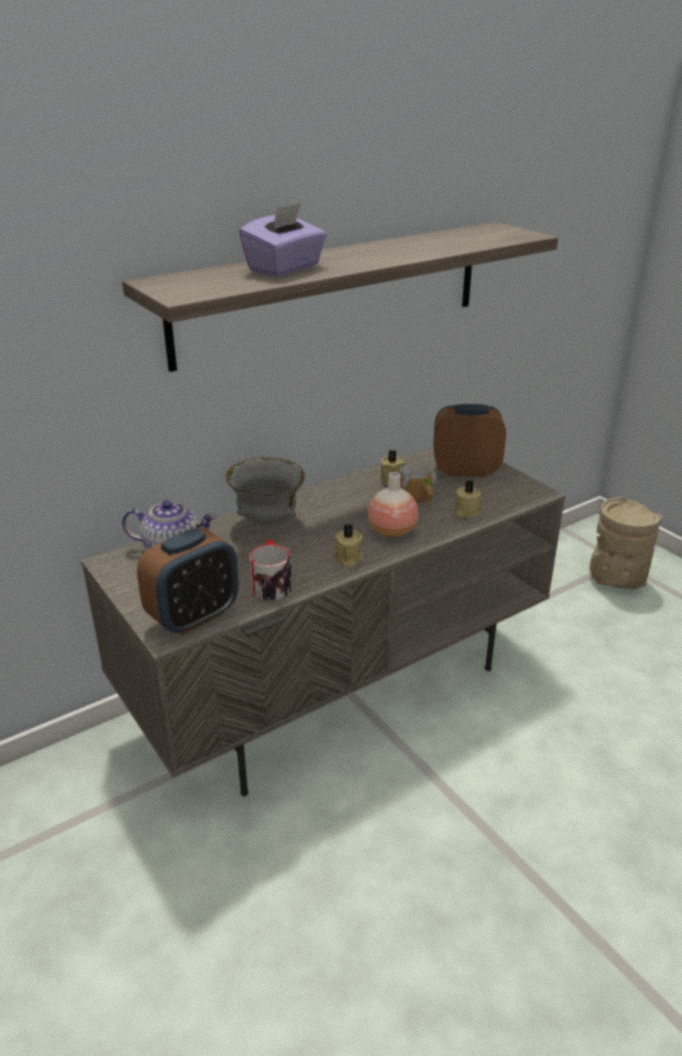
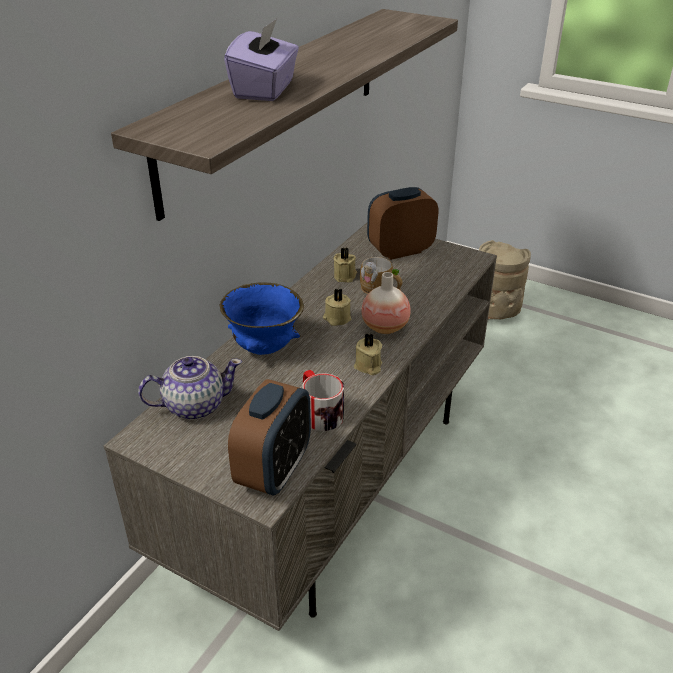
camera: 25 degrees left, 5 degrees up
grey bowl [226,457,305,525] -> blue bowl [220,282,304,355]
beige candle [452,480,481,518] -> beige candle moved to [323,289,351,326]

